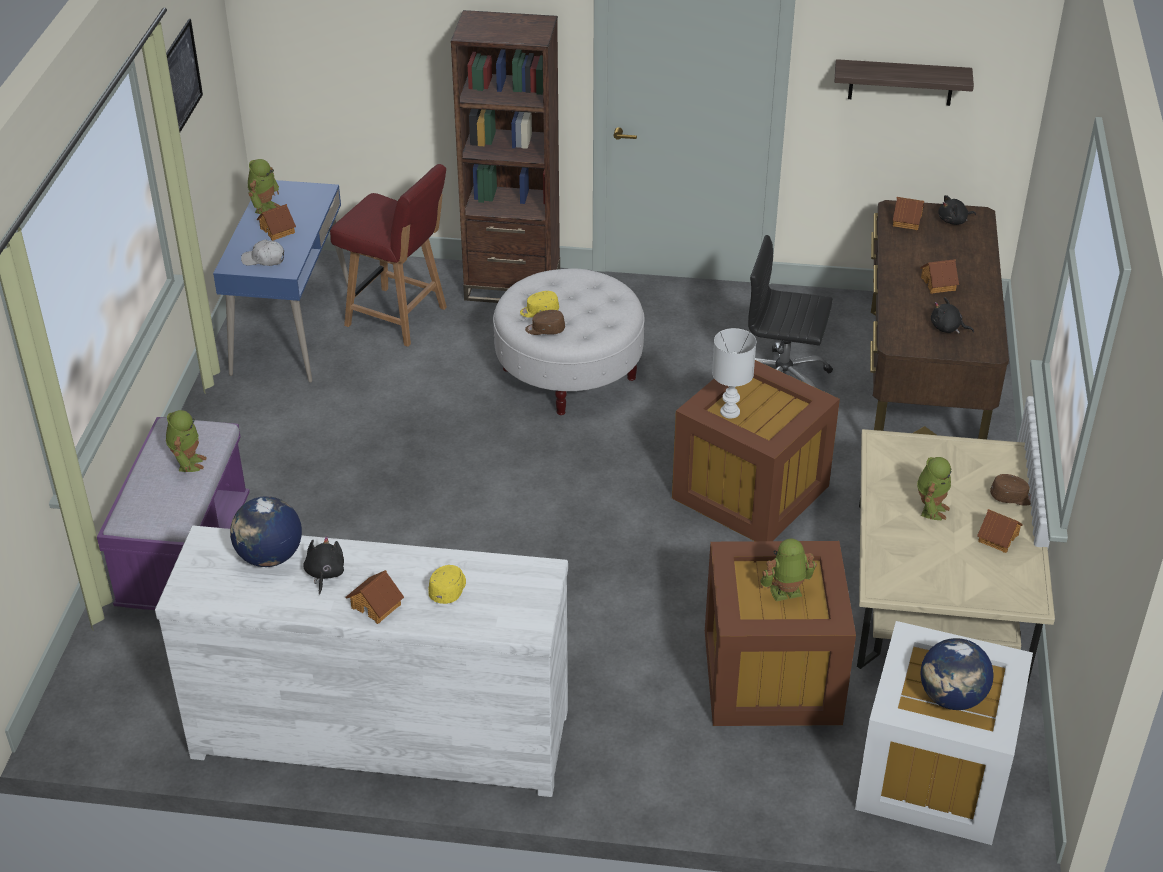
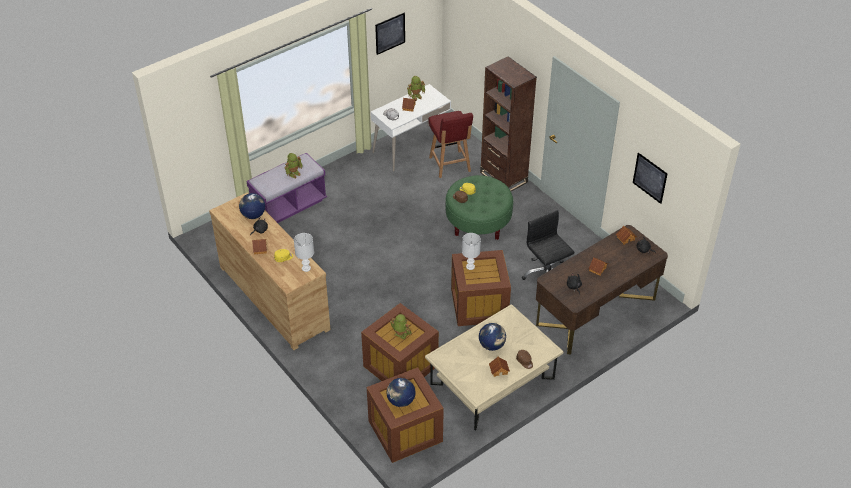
camera: 45 degrees right, 5 degrees up
white dresser [155,525,568,797] -> brown dresser [209,192,331,350]
blue desk [213,180,348,383] -> white desk [371,84,451,171]
white ottoman [493,268,644,415] -> green ottoman [446,175,513,240]
shelf [835,59,974,106] -> picture [633,153,667,204]
white storage box [855,621,1033,845] -> brown storage box [367,367,444,463]
toy robot [917,457,952,520] -> globe [479,323,506,351]
none -> white table lamp [294,233,314,272]

